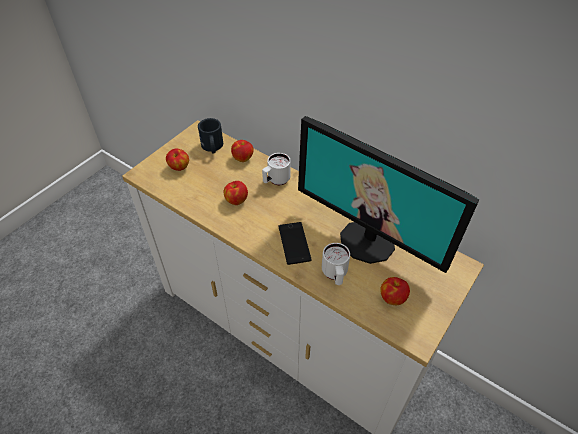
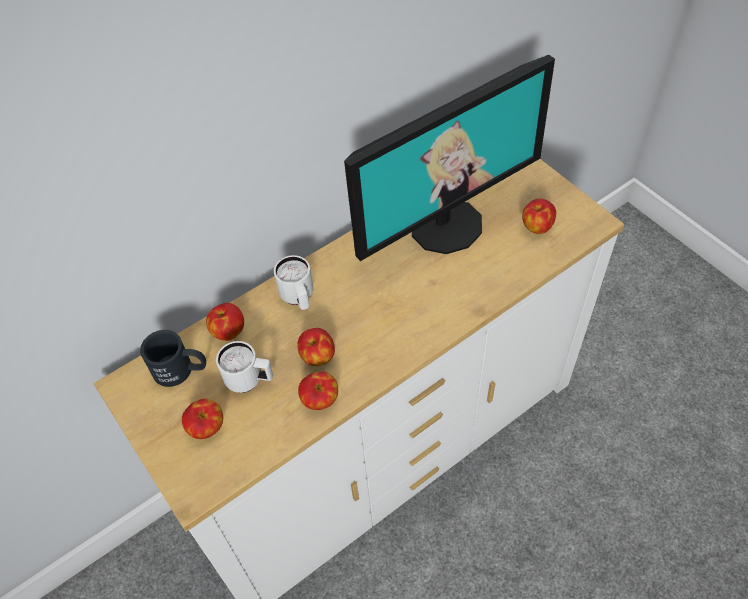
camera: 70 degrees left, 5 degrees up
phone [279,222,311,265] -> none
white mug [322,243,350,285] -> white mug moved to [216,341,273,393]
none -> apple [298,371,338,410]

